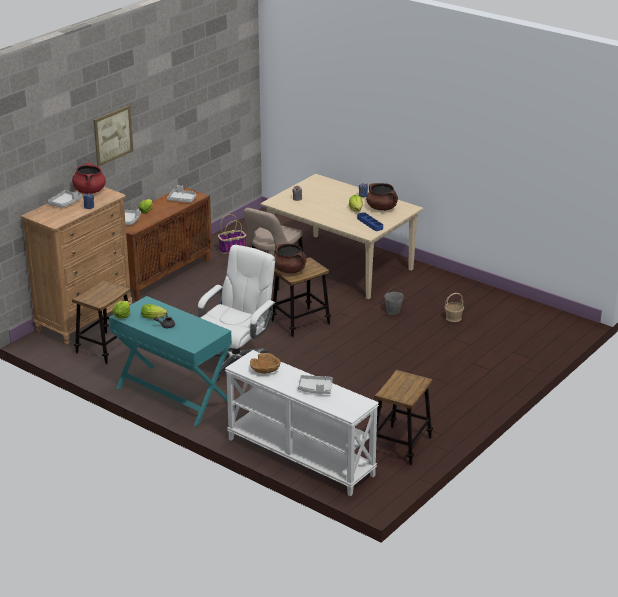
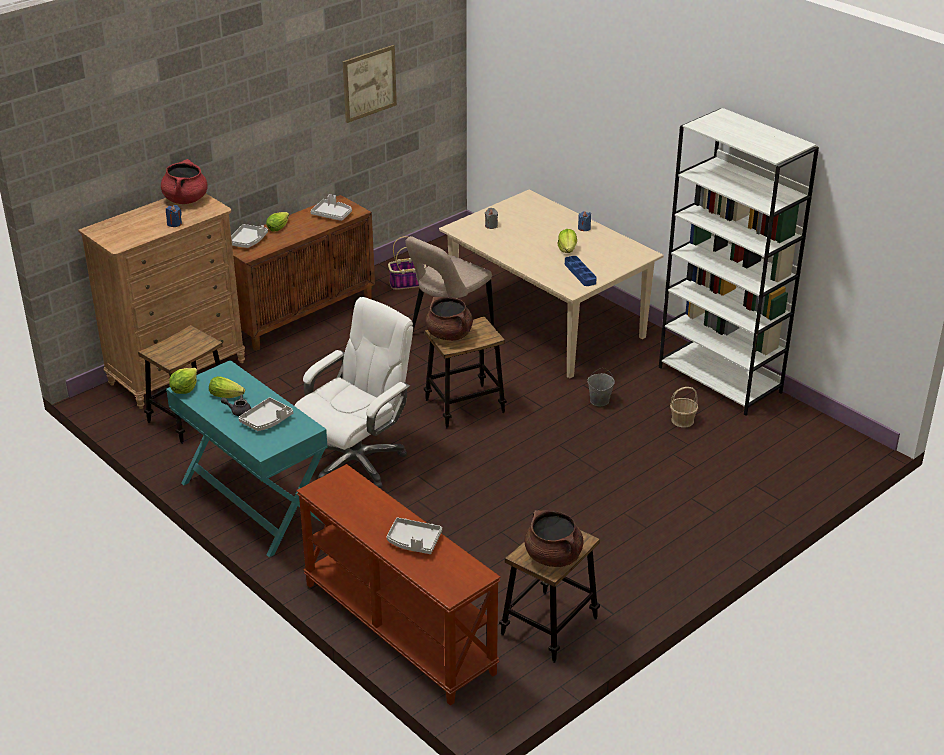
camera: 10 degrees right, 5 degrees up
grey tray [48,190,82,207] -> grey tray moved to [238,397,293,431]
picture [93,105,133,167] -> picture moved to [343,45,397,123]
white console table [225,350,379,496] -> brown console table [297,464,501,706]
brown bowl [250,353,281,374] -> none
brown cooking pot [366,183,398,211] -> brown cooking pot moved to [524,510,583,567]
none -> white bookcase [659,108,819,415]

